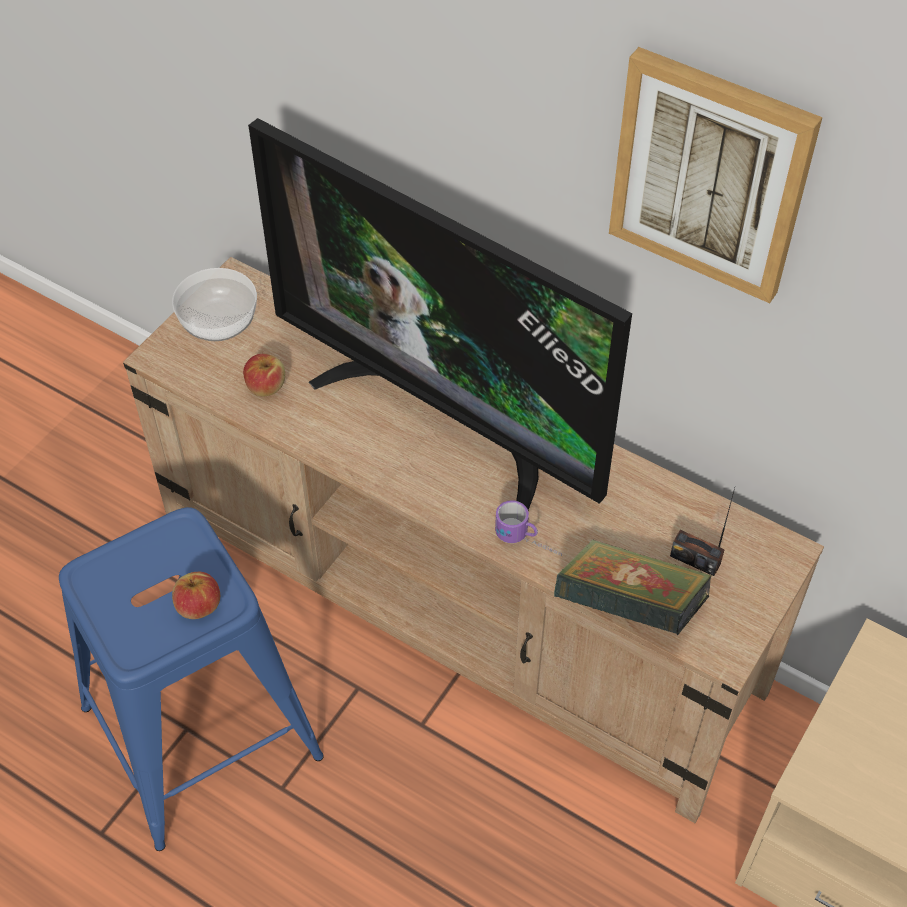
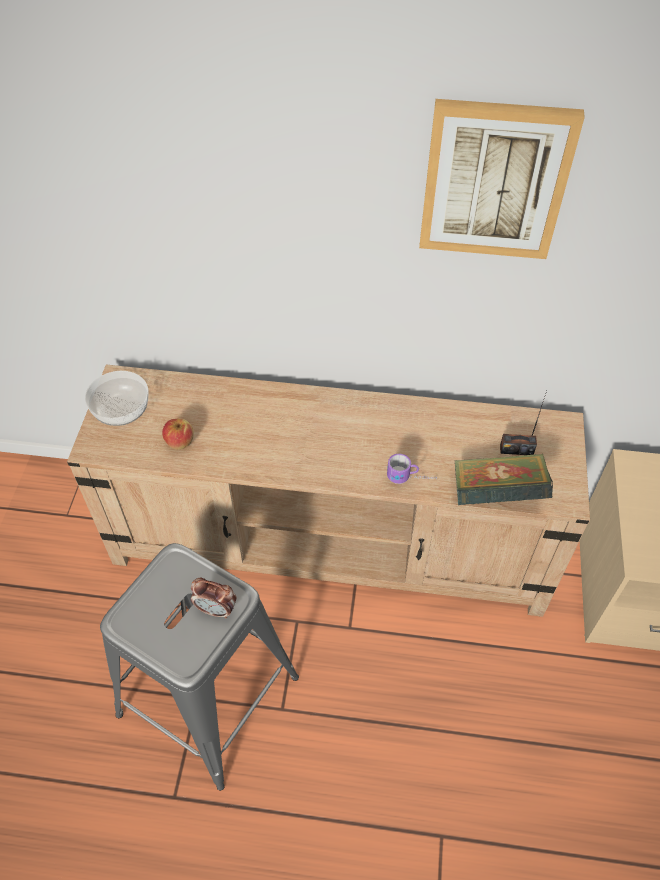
camera: 25 degrees left, 0 degrees up
blue stool [59,507,324,851] -> grey stool [100,543,299,791]
apple [172,572,220,619] -> alarm clock [191,578,237,619]
television [248,118,632,510] -> none

